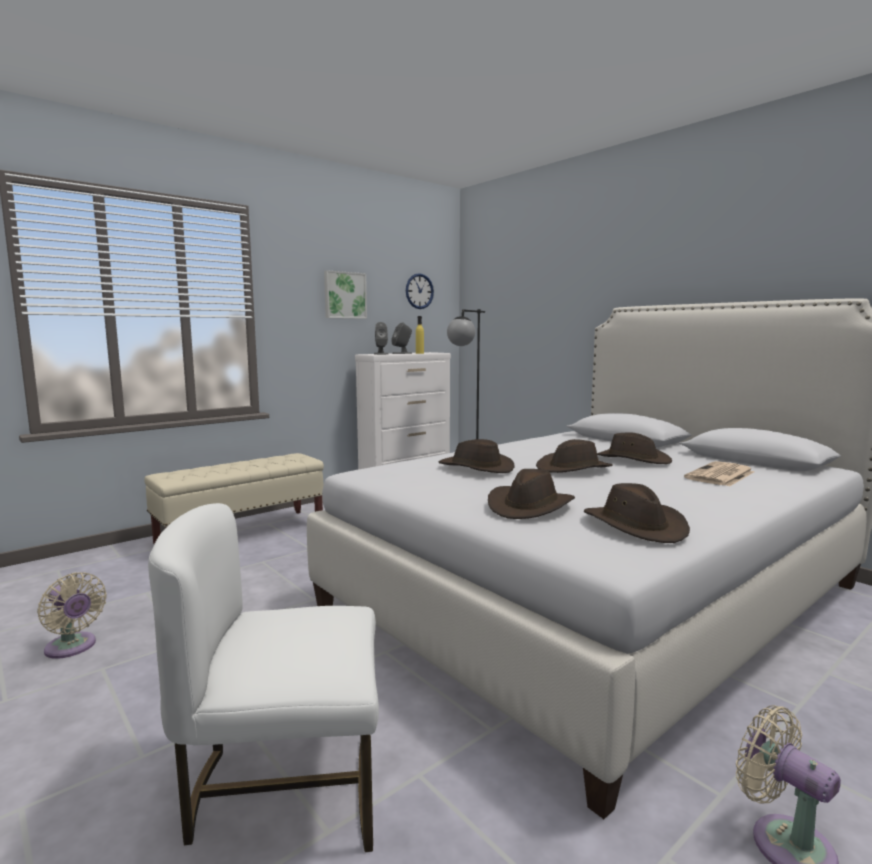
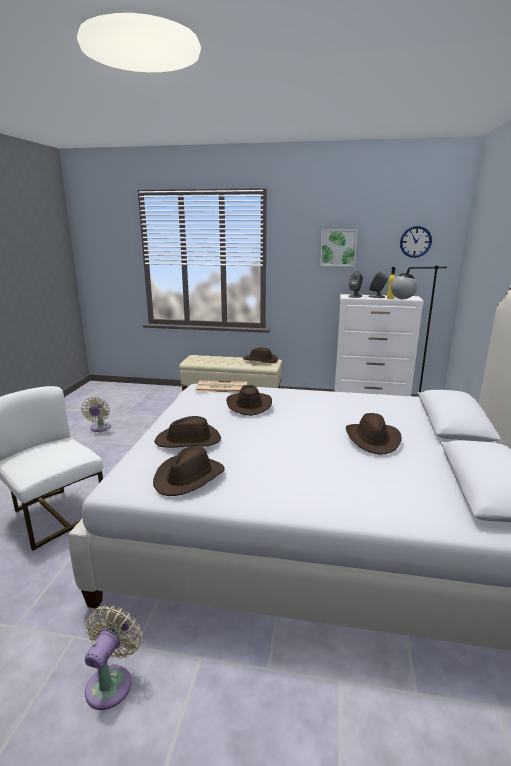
camera: 50 degrees right, 10 degrees up
brown hat [536,439,613,473] -> brown hat moved to [243,348,278,363]
newspaper [684,461,754,487] -> newspaper moved to [195,381,247,393]

